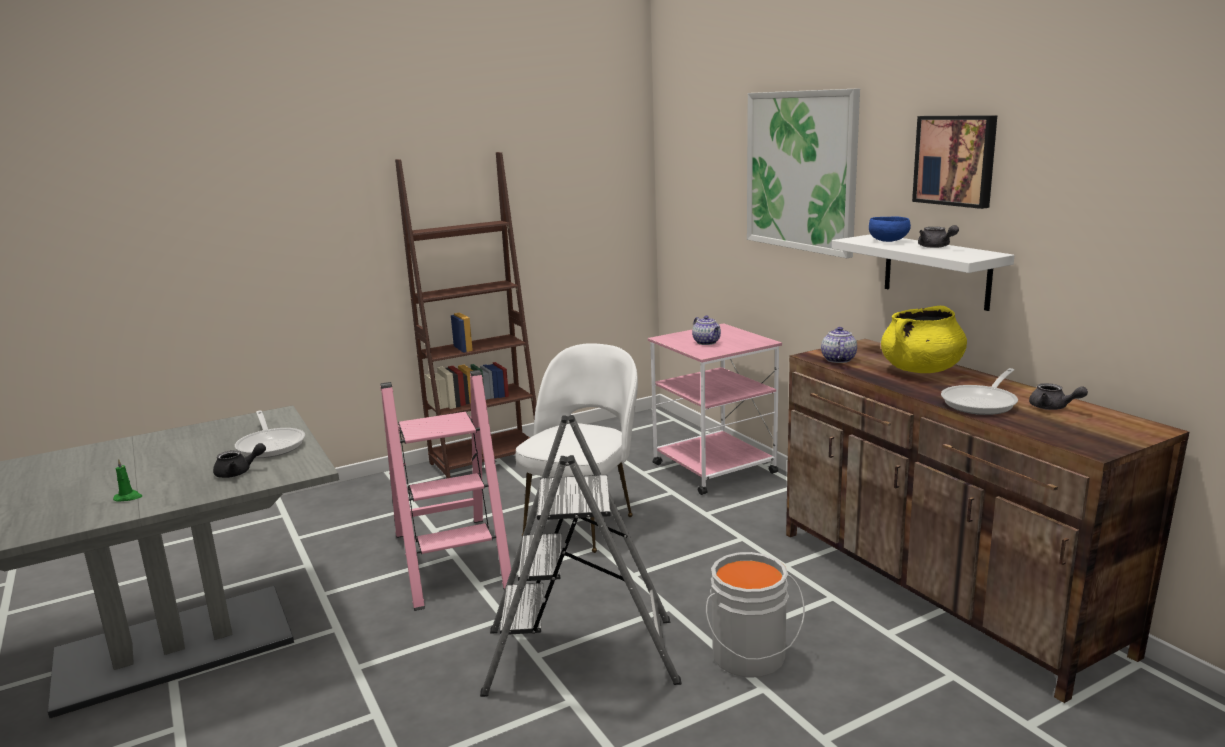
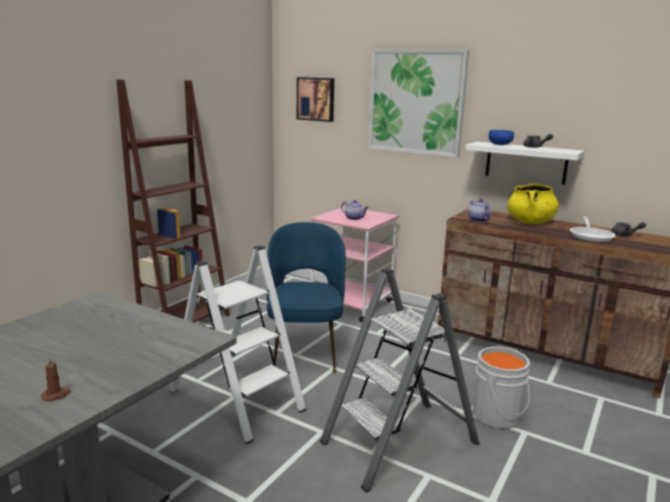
camera: 30 degrees left, 0 degrees up
green candle [113,459,142,502] -> brown candle [41,356,71,401]
black teapot [213,443,266,478] -> none
frying pan [235,411,305,458] -> none
pink step ladder [381,370,511,611] -> white step ladder [170,245,307,445]
white chair [515,343,638,553] -> blue chair [266,222,346,373]
picture [912,115,997,209] -> picture moved to [297,77,334,122]

